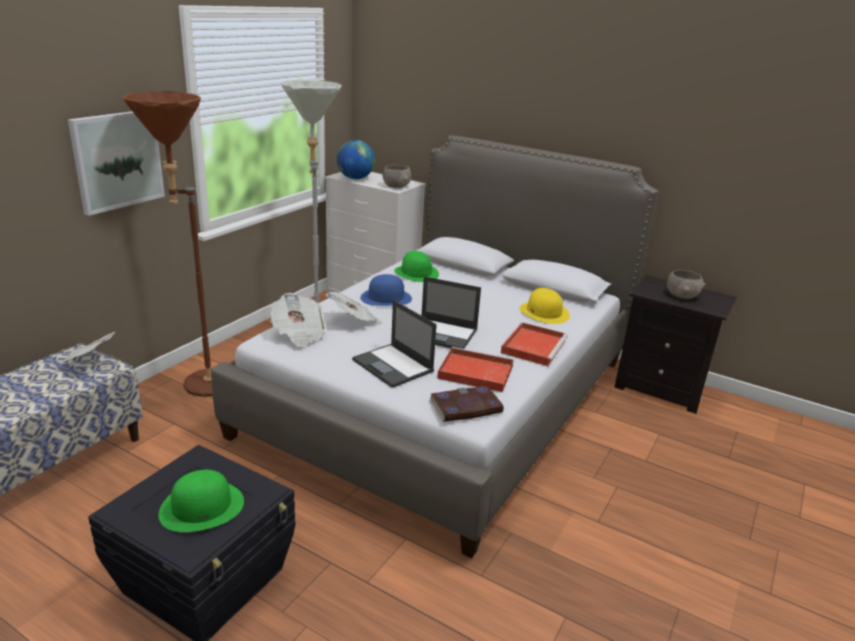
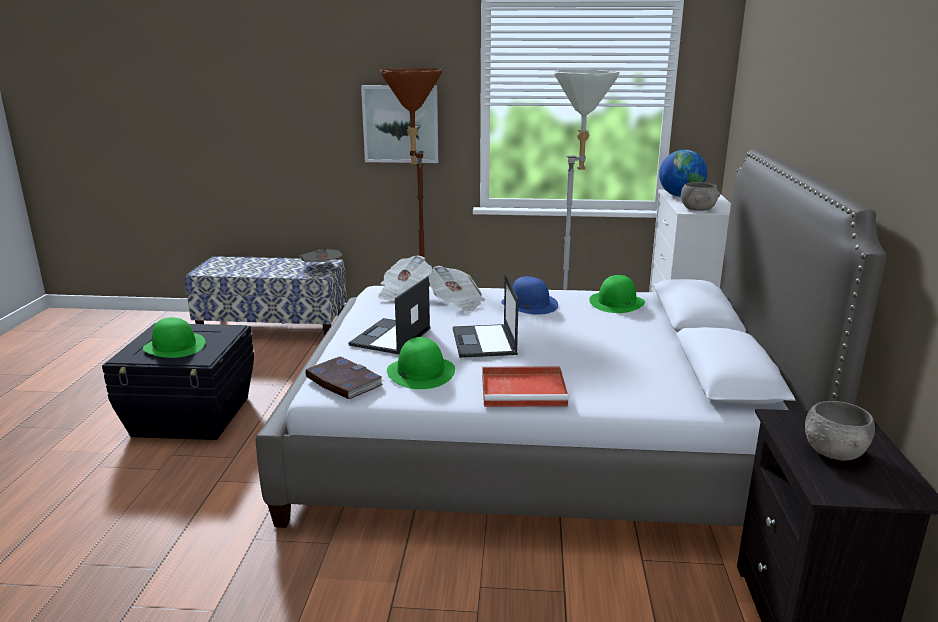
camera: 65 degrees right, 5 degrees down
red tray [437,347,514,392] -> green hat [387,337,455,389]
yellow hat [519,288,570,324] -> none

